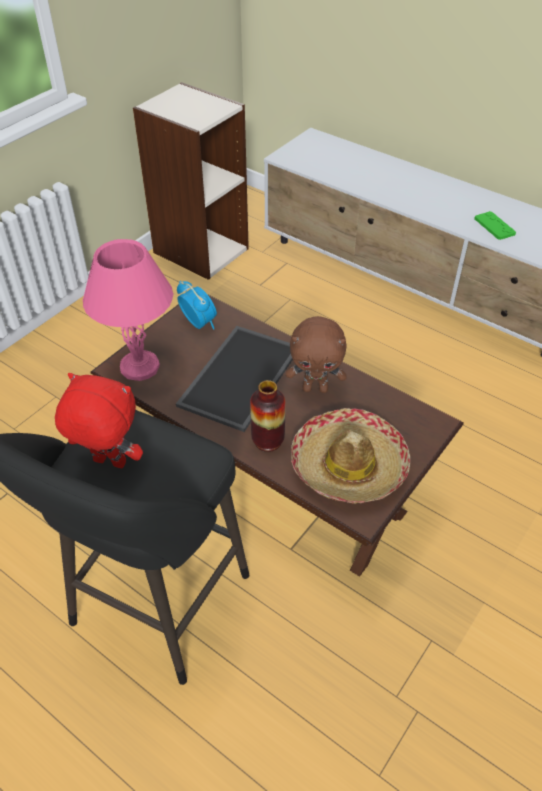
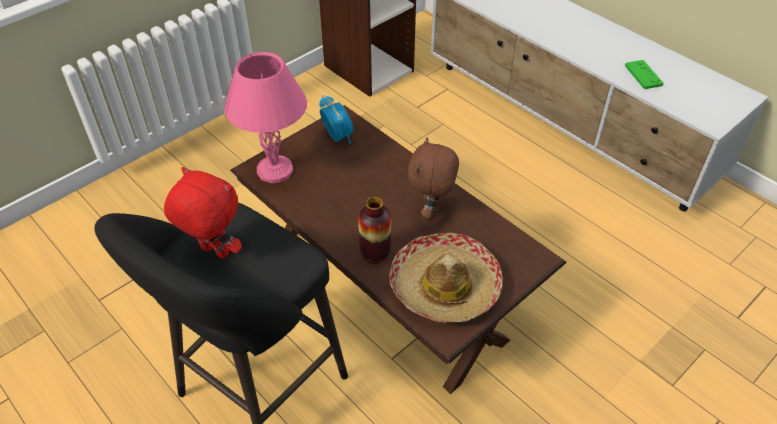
camera: 10 degrees right, 0 degrees up
tray [176,326,293,432] -> none
brown plush toy [286,316,347,393] -> brown plush toy turned 90 degrees clockwise [408,137,459,219]

